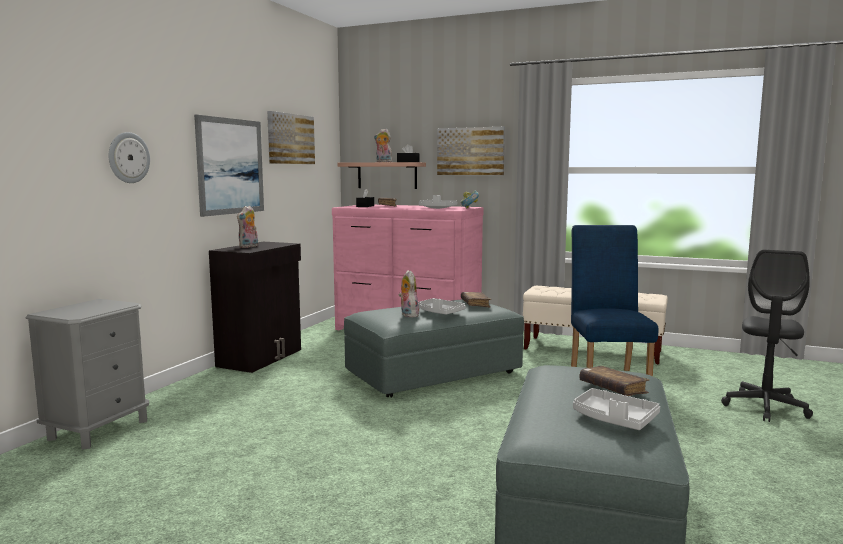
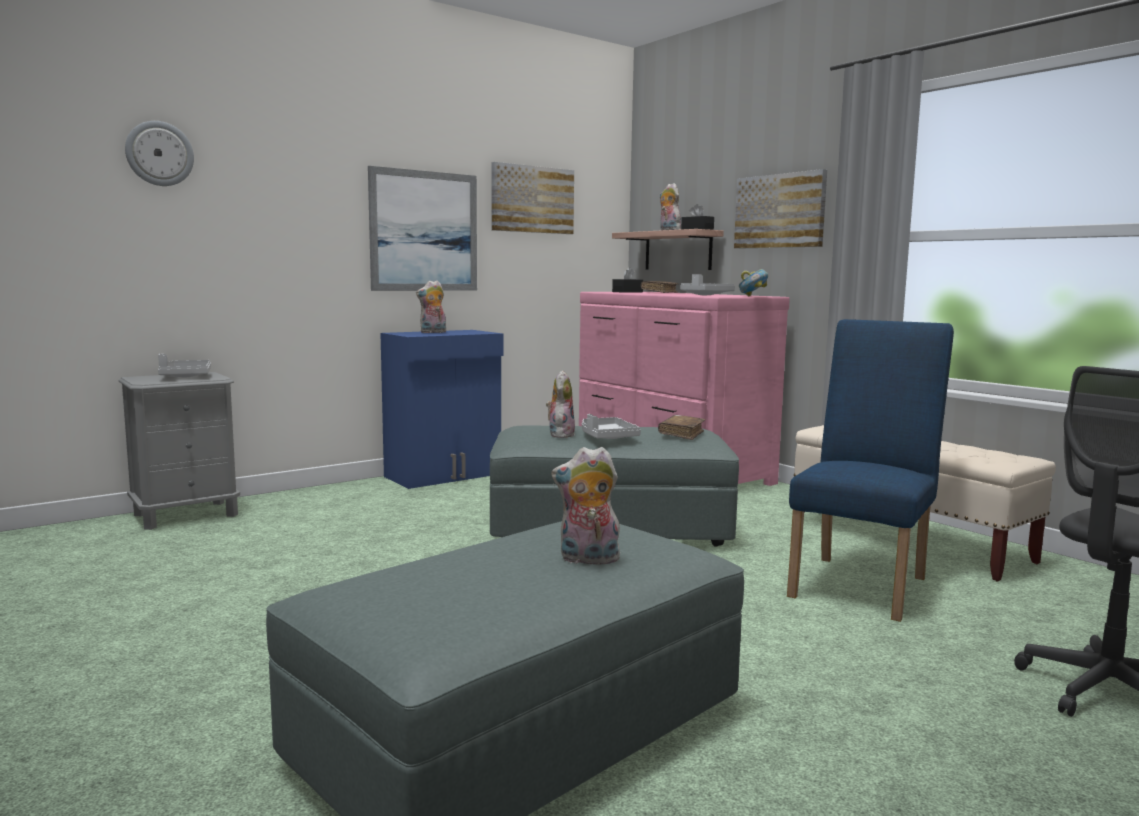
camera: 30 degrees right, 0 degrees up
wall clock [109,132,150,183] -> wall clock moved to [125,121,194,186]
black cabinet [209,242,301,373] -> blue cabinet [380,330,503,489]
grey tray [573,388,660,430] -> grey tray moved to [158,354,211,377]
brown book [579,366,650,396] -> plush toy [551,447,620,567]

